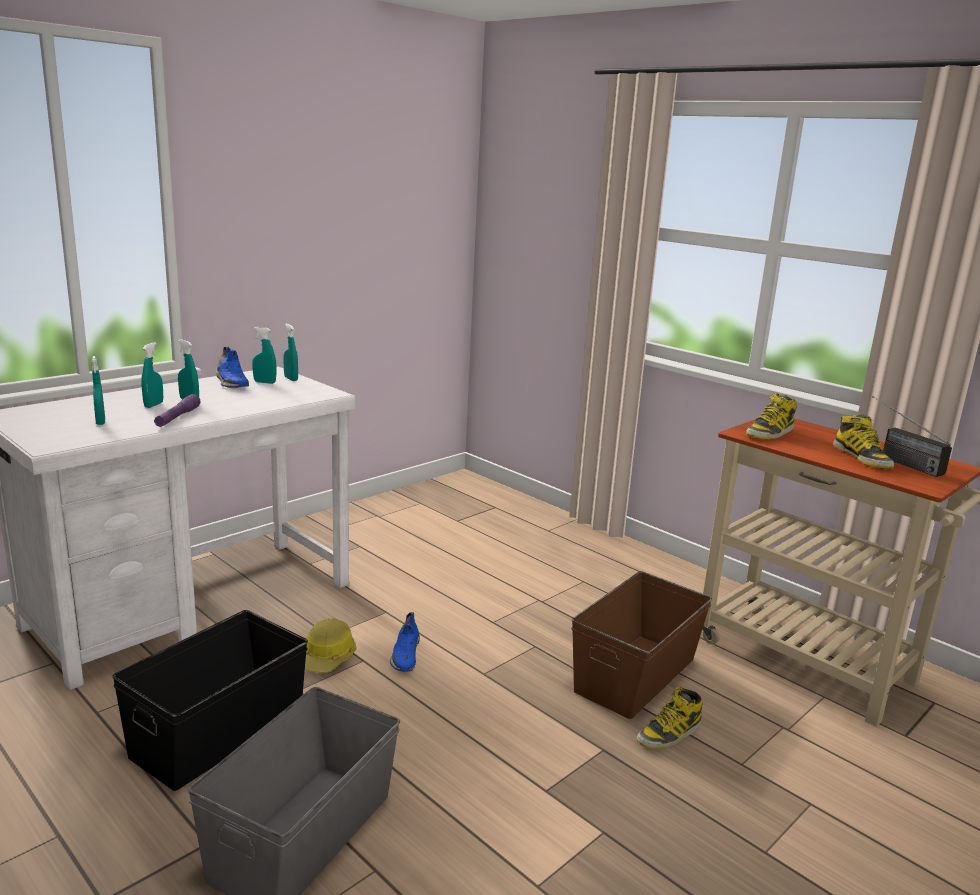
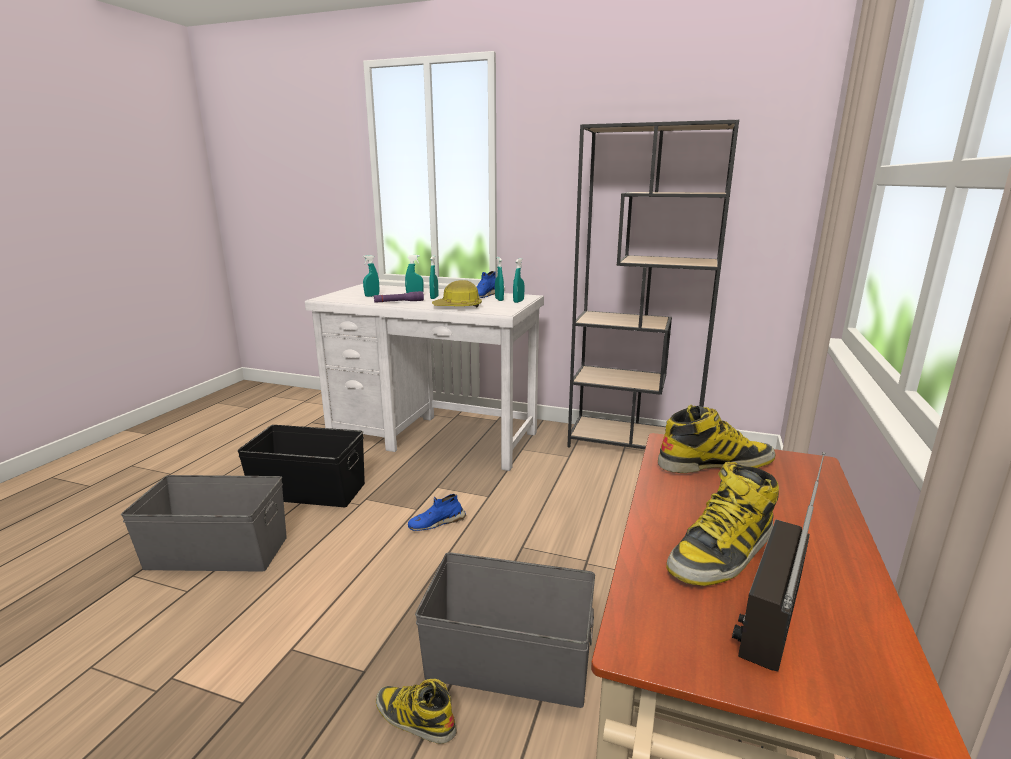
camera: 65 degrees right, 0 degrees up
hard hat [305,618,357,673] -> hard hat moved to [432,280,482,308]
brown storage box [571,571,712,719] -> grey storage box [415,552,595,708]
boot [746,393,797,439] -> boot turned 150 degrees clockwise [658,405,775,473]
none -> bookcase [567,120,739,449]

